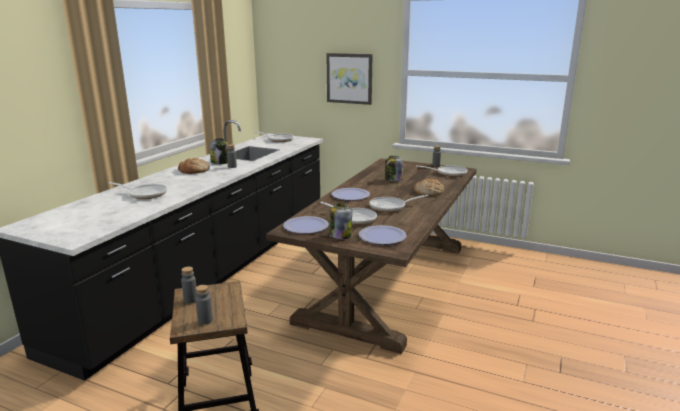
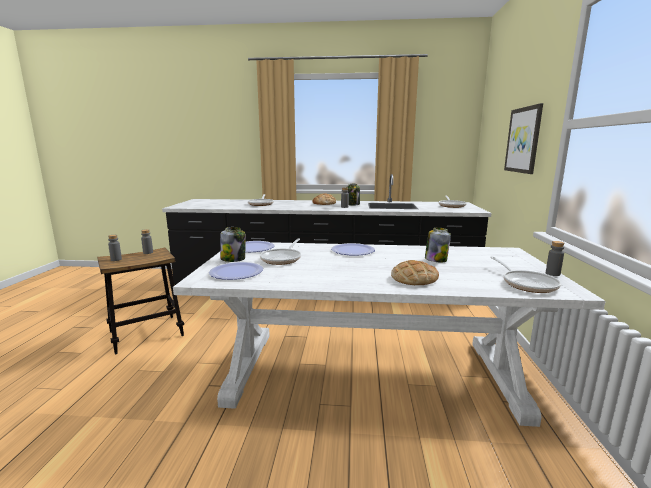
camera: 70 degrees right, 5 degrees down
brown dining table [266,158,476,354] -> white dining table [173,242,606,427]
frying pan [369,195,428,212] -> none

